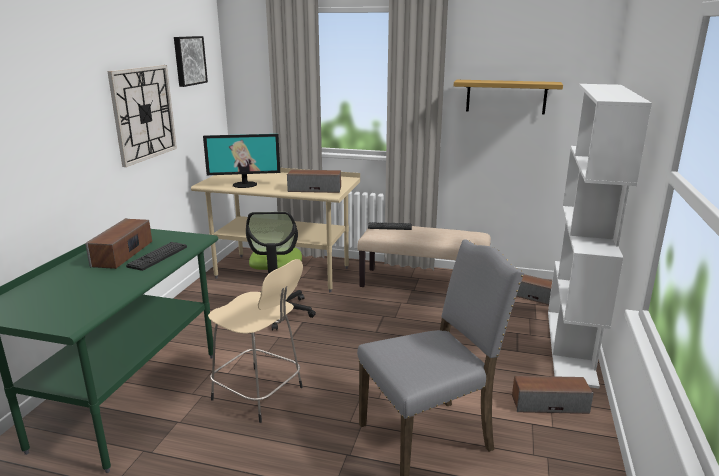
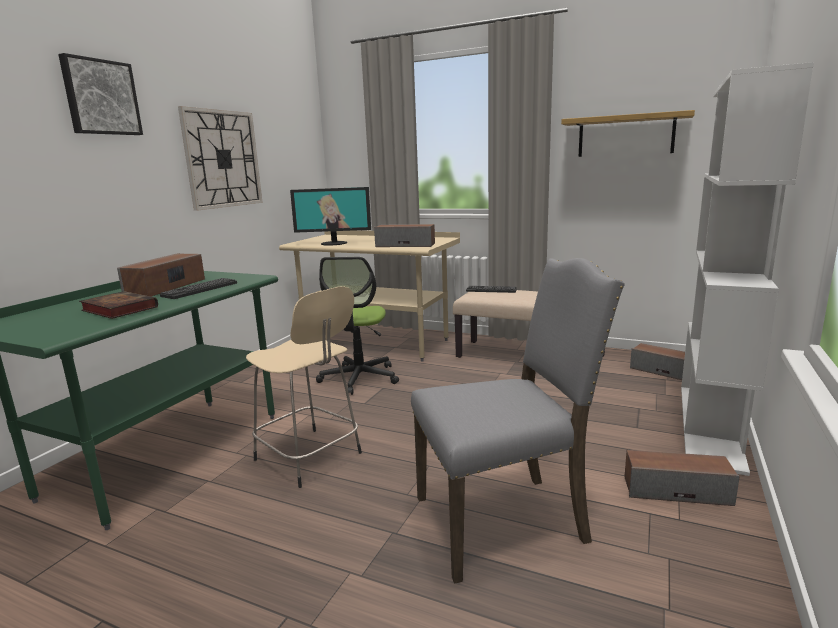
camera: 10 degrees right, 5 degrees down
picture [174,36,208,87] -> picture moved to [58,53,143,135]
none -> book [79,291,158,319]

